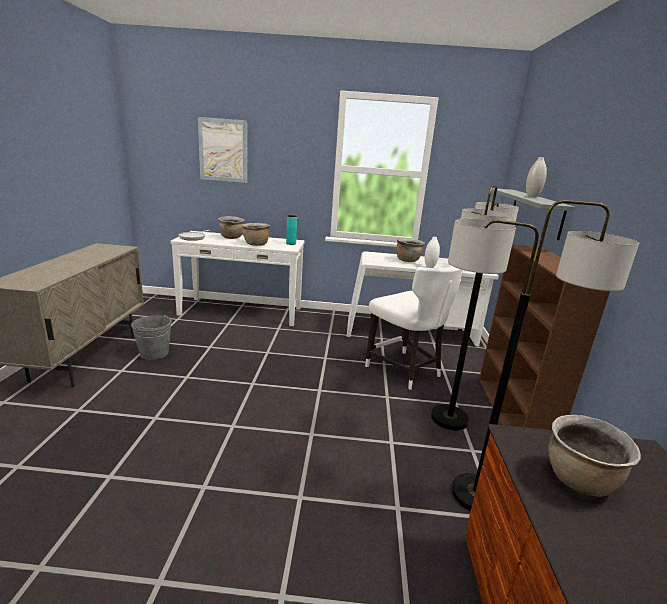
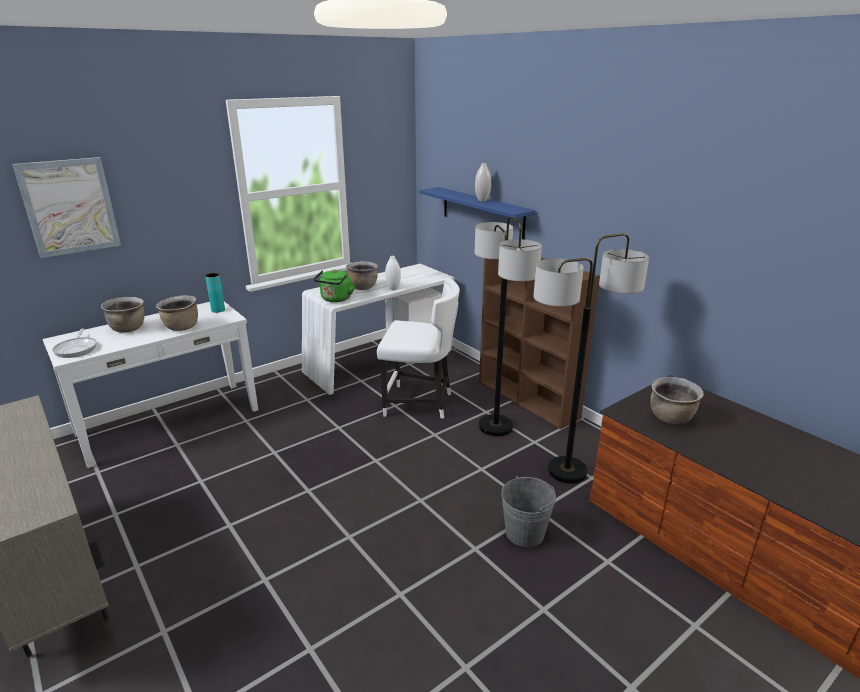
camera: 40 degrees left, 5 degrees up
grey bucket [131,315,172,360] -> grey bucket moved to [501,476,556,547]
grey shelf [491,188,575,240] -> blue shelf [419,187,535,239]
none -> green kettle [314,270,355,302]

